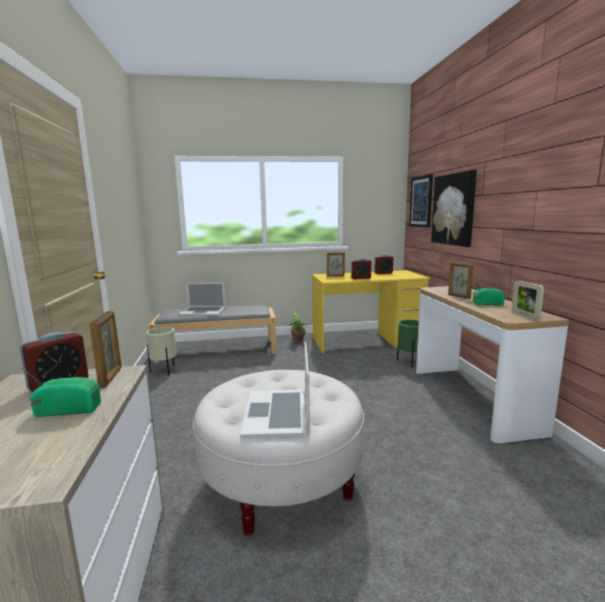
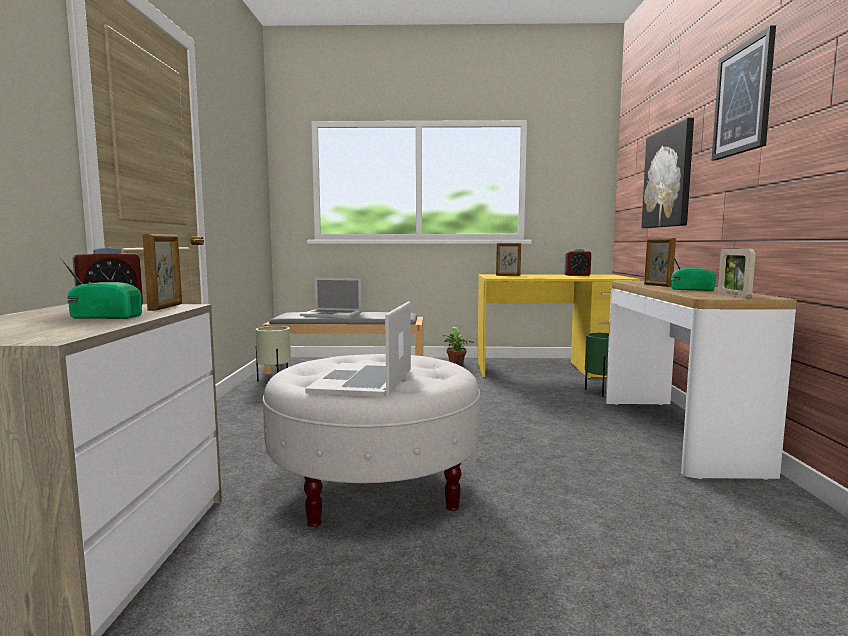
camera: 10 degrees right, 5 degrees down
alarm clock [351,258,371,280] -> none
picture [409,174,433,227] -> picture moved to [712,25,776,160]

